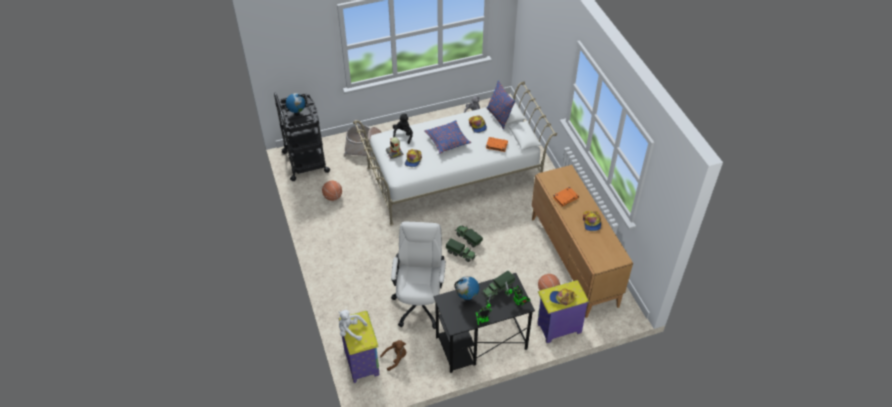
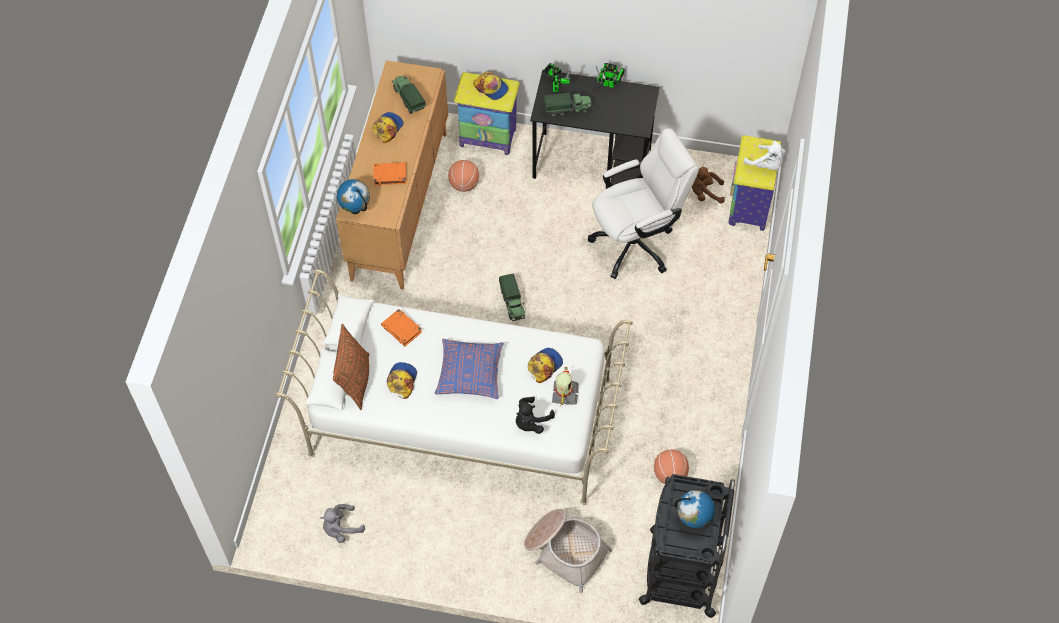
camera: 150 degrees left, 10 degrees up
white office chair [391,221,446,329] -> white office chair turned 150 degrees counterclockwise [588,129,699,279]
toy truck [446,239,476,262] -> toy truck moved to [392,76,426,114]
globe [455,276,479,301] -> globe moved to [337,179,370,214]
blue pillow [487,81,515,129] -> brown pillow [333,324,369,410]

